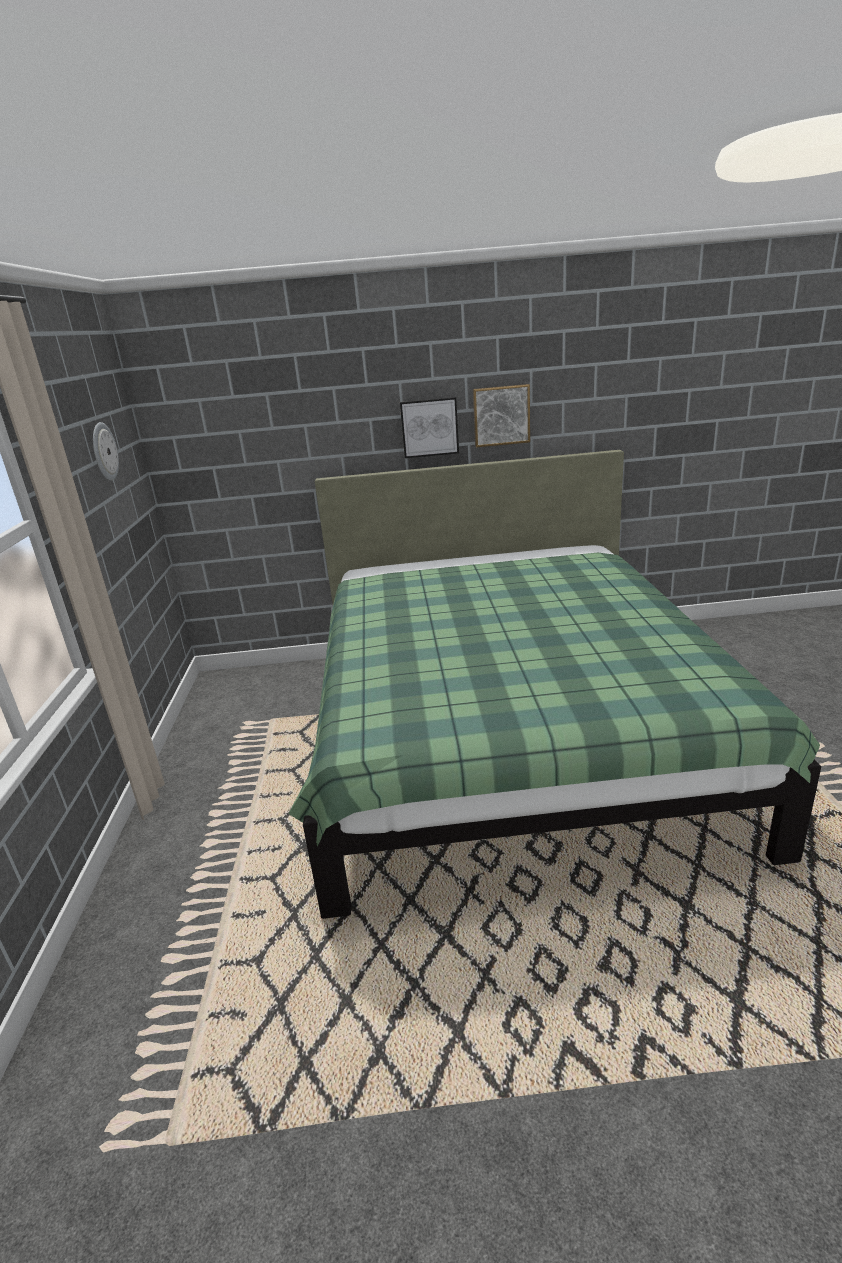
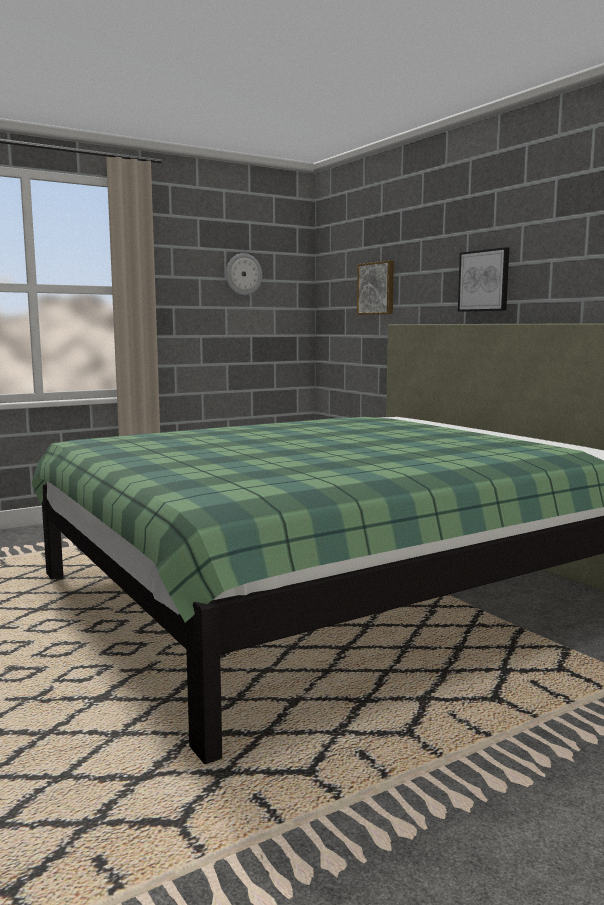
camera: 60 degrees right, 15 degrees down
picture [473,384,530,447] -> picture moved to [357,260,394,315]

